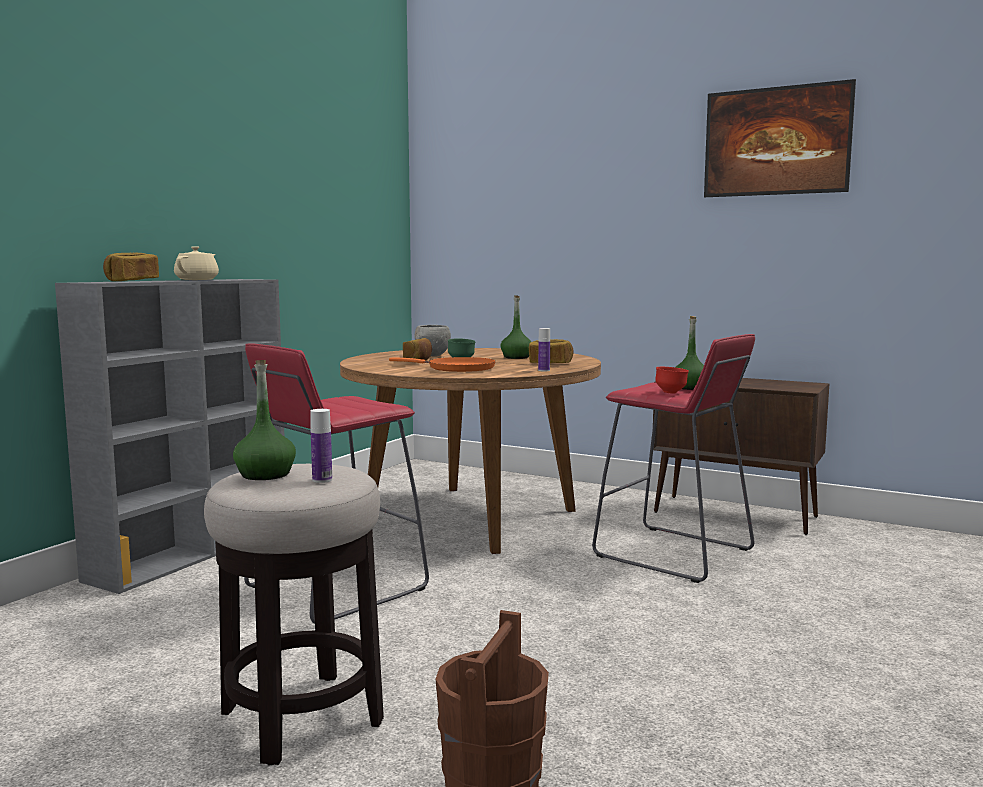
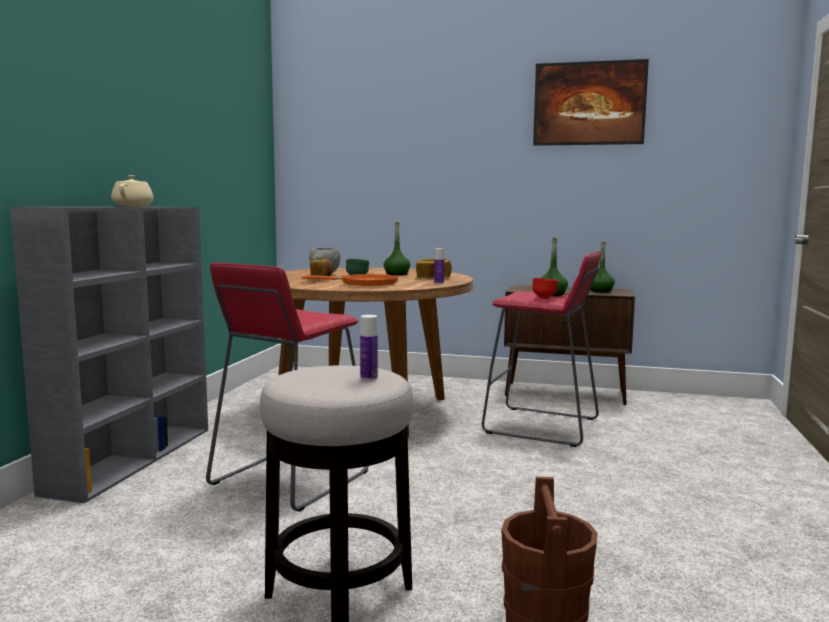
camera: 15 degrees left, 0 degrees up
bread [103,253,159,281] -> none
green bottle [233,360,296,480] -> green bottle moved to [590,242,615,292]

